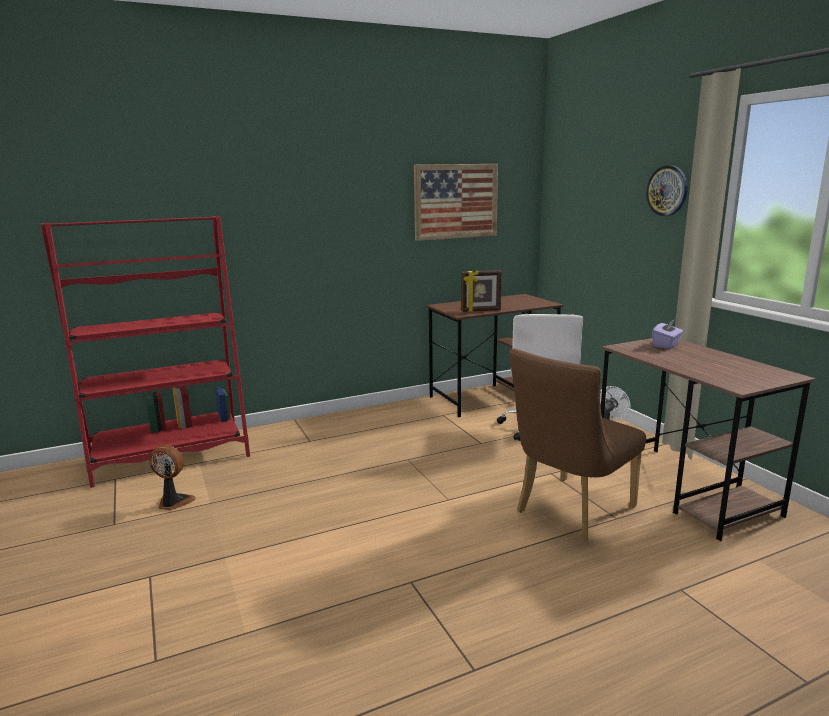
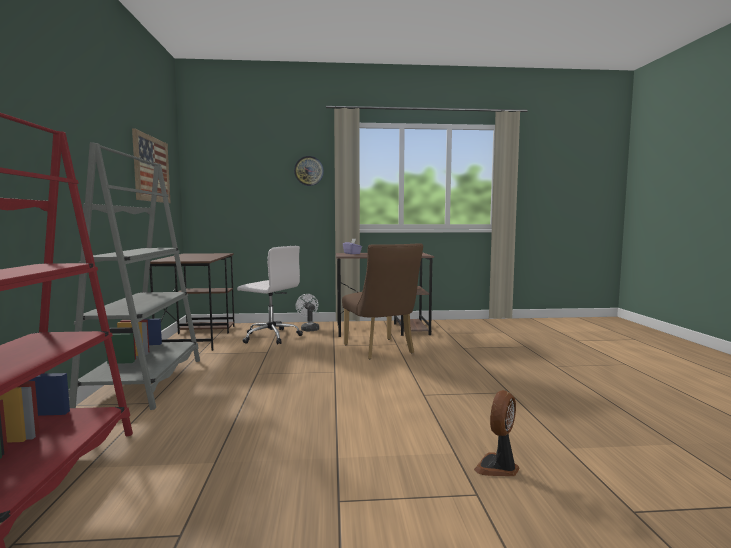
camera: 70 degrees left, 10 degrees down
fan [149,444,196,510] -> fan moved to [474,390,520,476]
picture frame [461,270,502,312] -> none
none -> grey bookcase [68,142,200,410]

